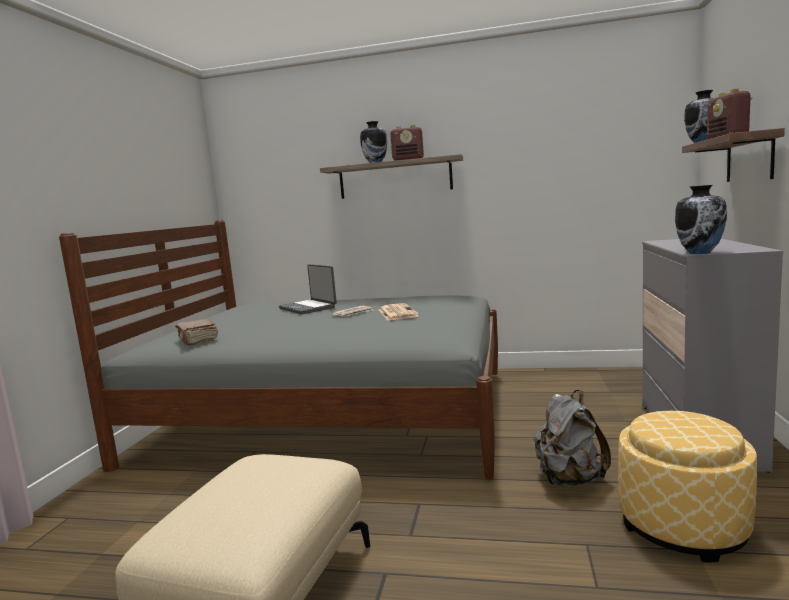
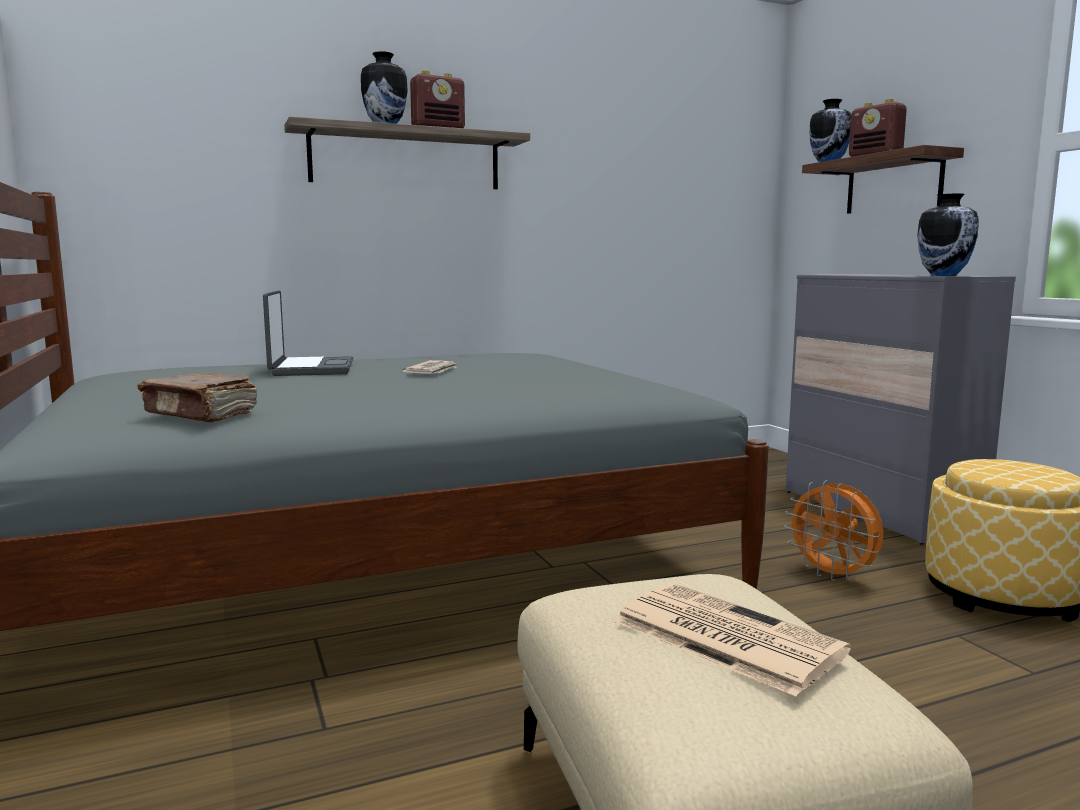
camera: 35 degrees left, 0 degrees up
laptop [279,264,337,314] -> laptop turned 120 degrees counterclockwise [263,291,353,376]
newspaper [379,303,419,320] -> newspaper moved to [614,583,851,697]
grey backpack [533,390,611,486] -> orange fan [784,480,884,581]

